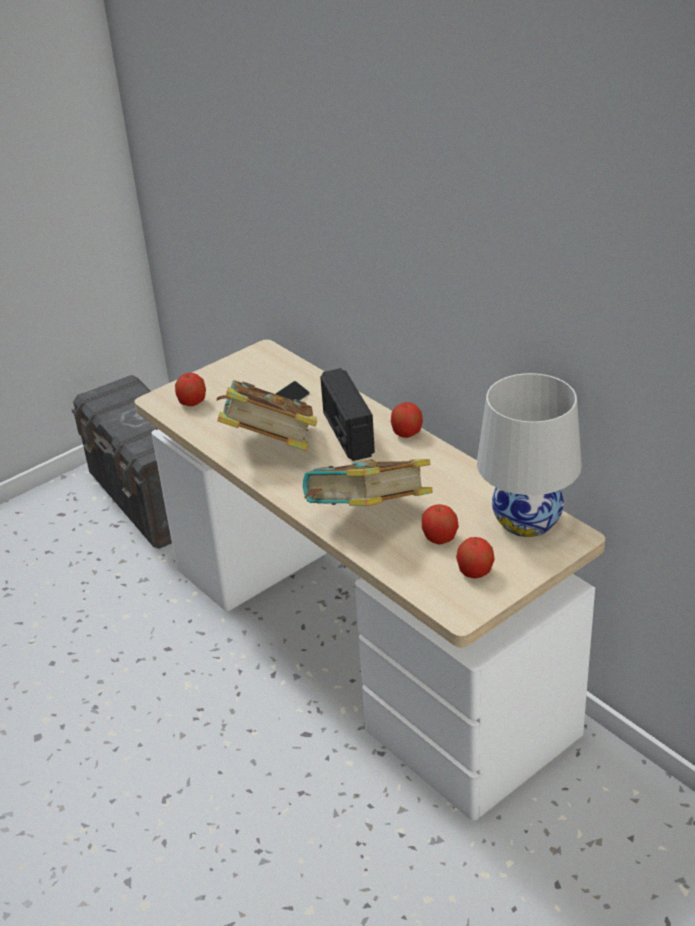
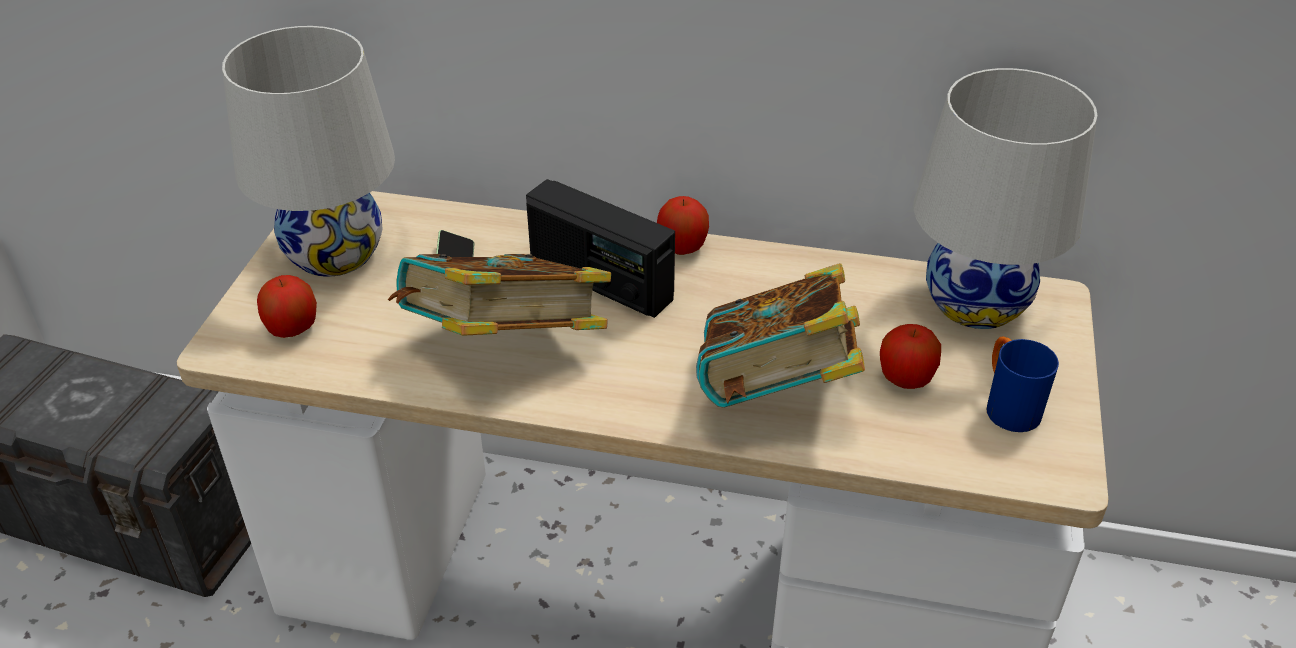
camera: 40 degrees left, 5 degrees up
apple [456,537,495,579] -> blue mug [987,337,1059,432]
none -> white table lamp [222,26,395,277]

